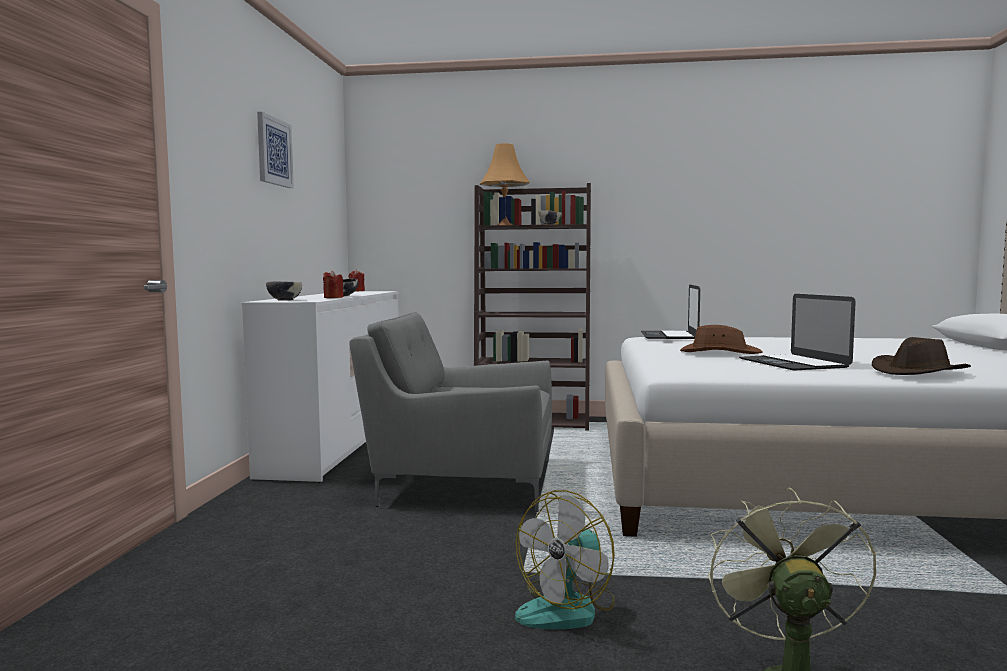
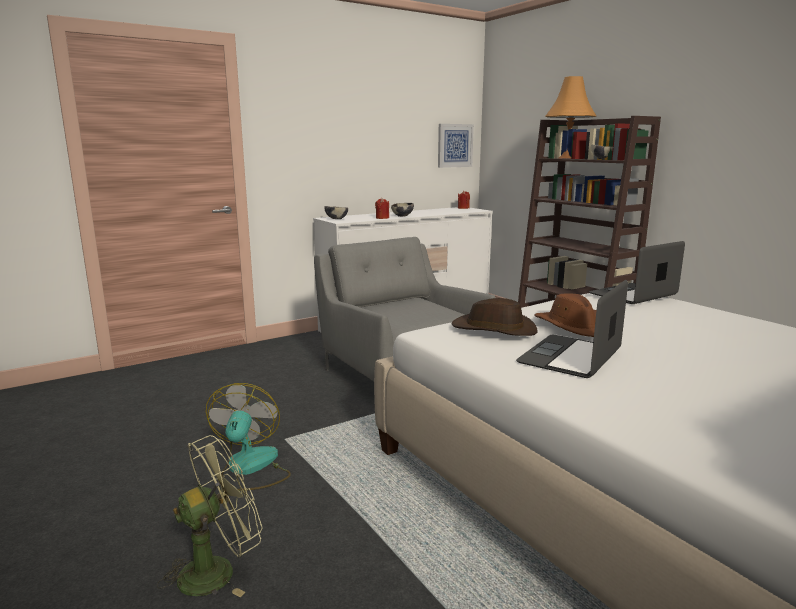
camera: 50 degrees right, 10 degrees up
picture [257,112,294,188] -> picture moved to [438,124,474,168]
fan [515,490,615,629] -> fan turned 90 degrees clockwise [206,383,291,491]
brown hat [872,337,971,375] -> brown hat moved to [451,298,537,336]

